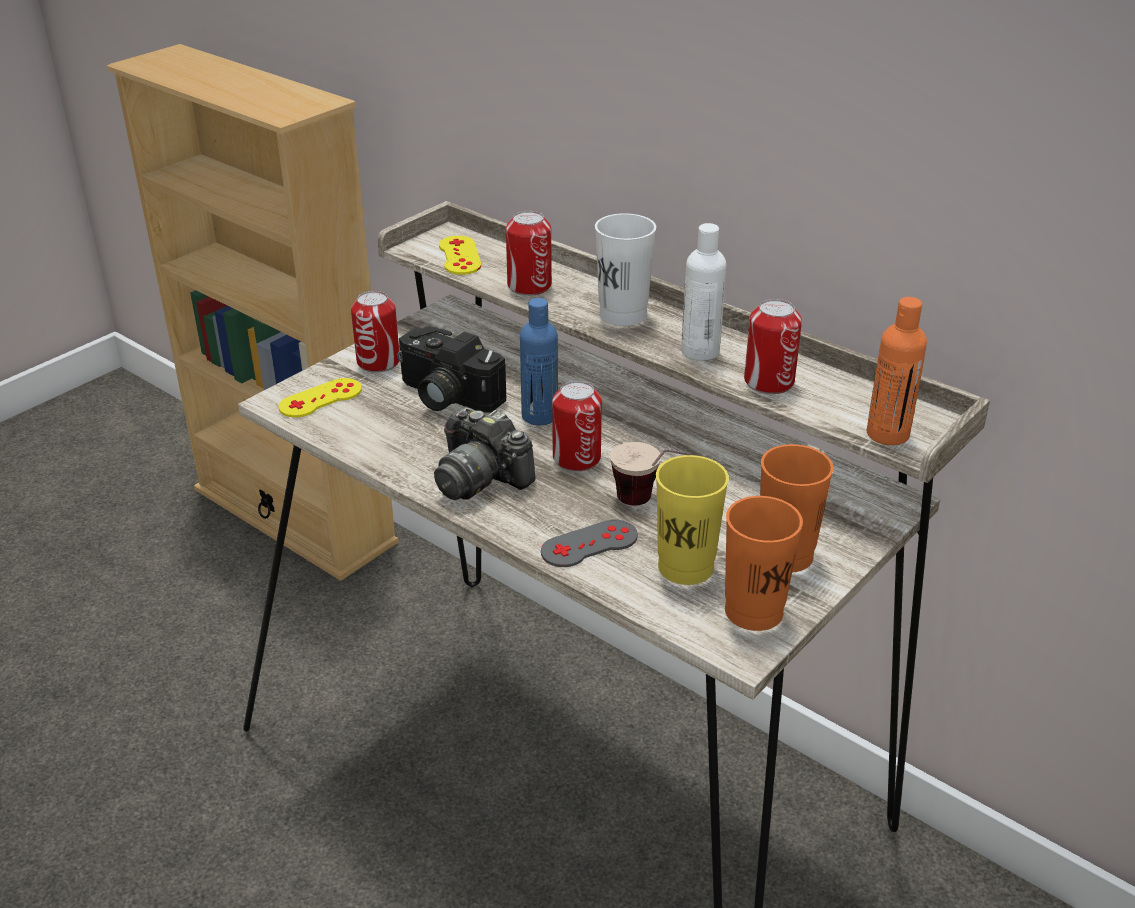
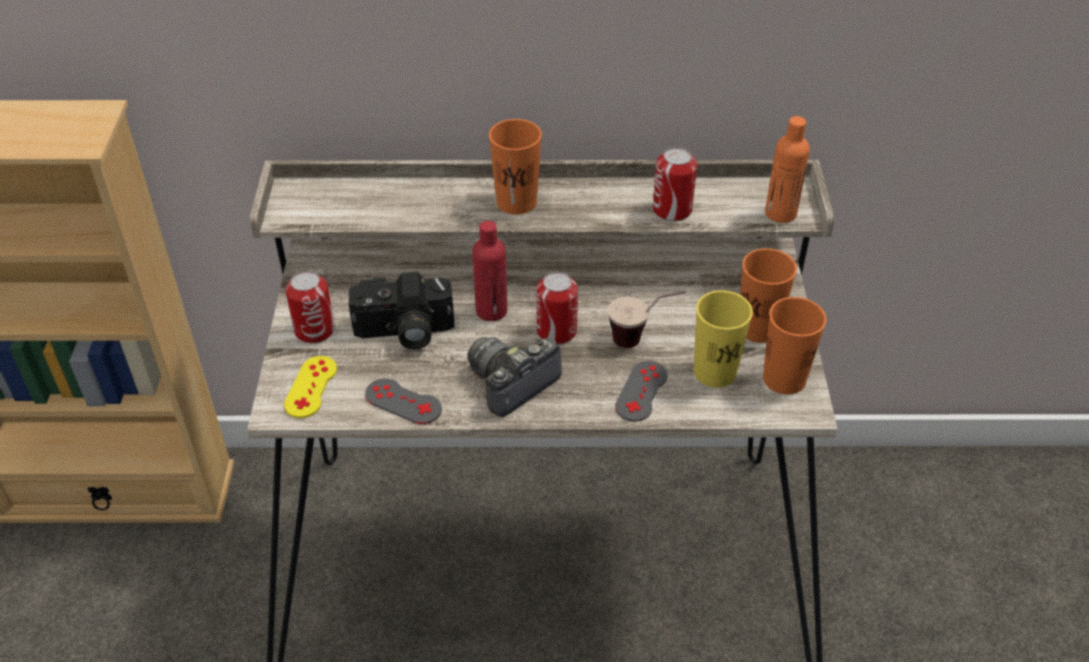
camera: 40 degrees left, 10 degrees up
camera [434,407,536,500] -> camera turned 135 degrees clockwise [468,337,562,417]
yellow game controller [439,236,481,275] -> none
can [506,211,552,296] -> none
blue bottle [520,298,558,425] -> red bottle [473,221,507,321]
white cup [595,213,656,326] -> orange cup [489,119,542,214]
white bottle [681,223,726,361] -> none
none -> grey game controller [365,379,442,424]

